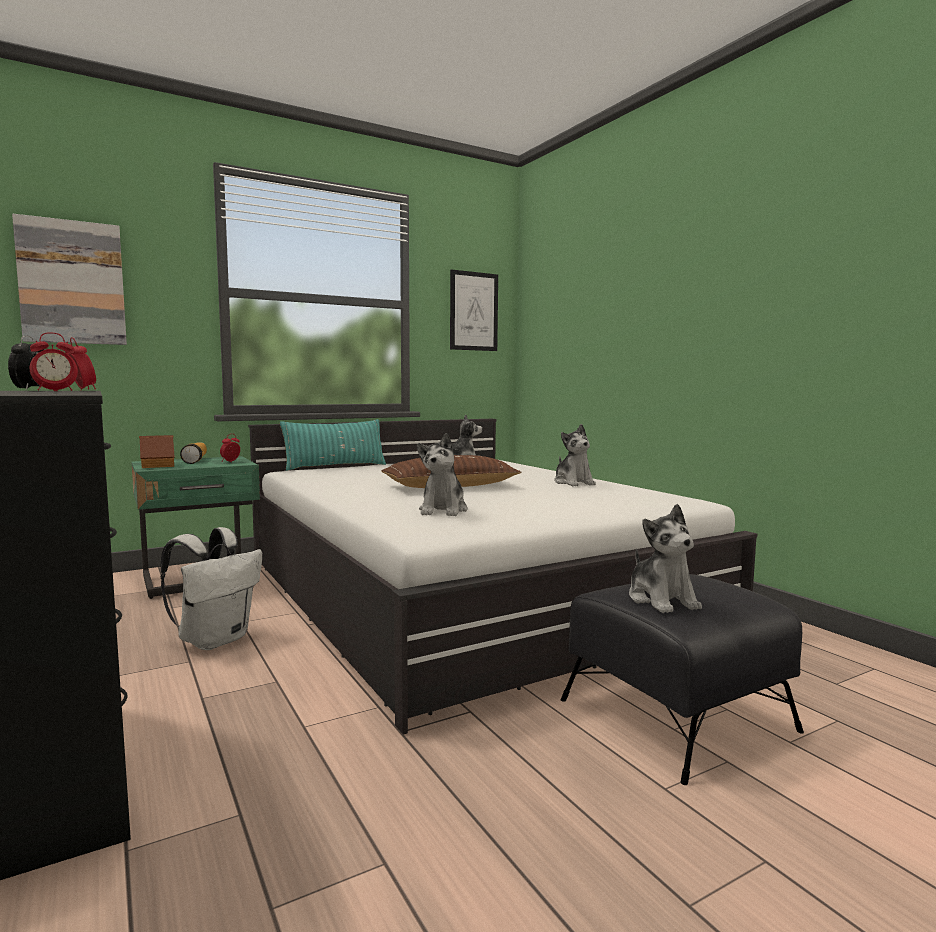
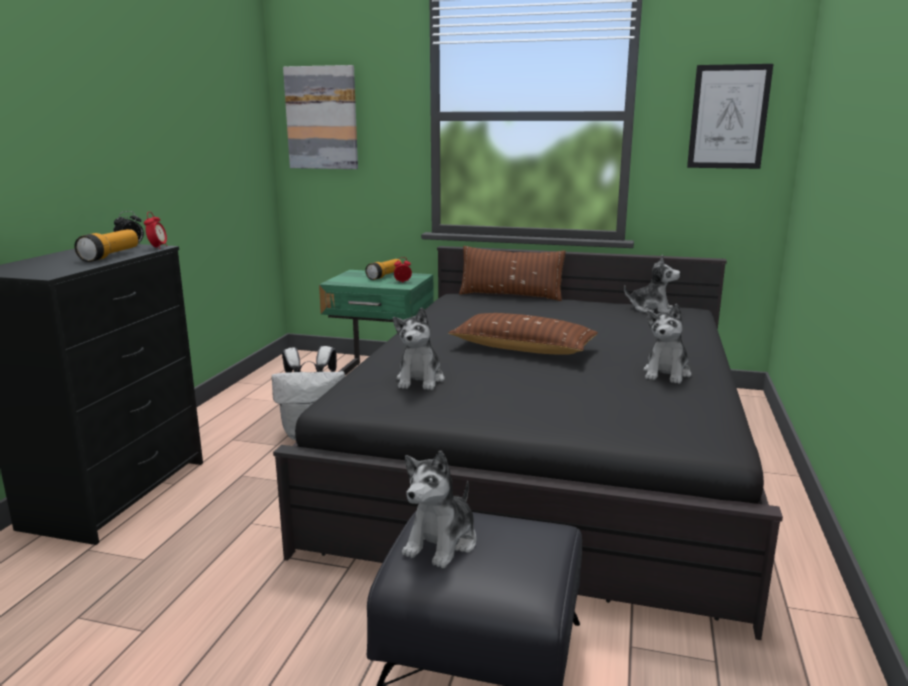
camera: 45 degrees right, 10 degrees up
alarm clock [30,332,78,391] -> flashlight [74,229,138,262]
toy house [139,435,175,468] -> none
white bed [248,419,757,735] -> black bed [273,246,783,640]
turquoise pillow [280,419,386,471] -> brown pillow [459,246,566,301]
plush toy [417,433,468,516] -> plush toy turned 45 degrees counterclockwise [393,308,444,390]

